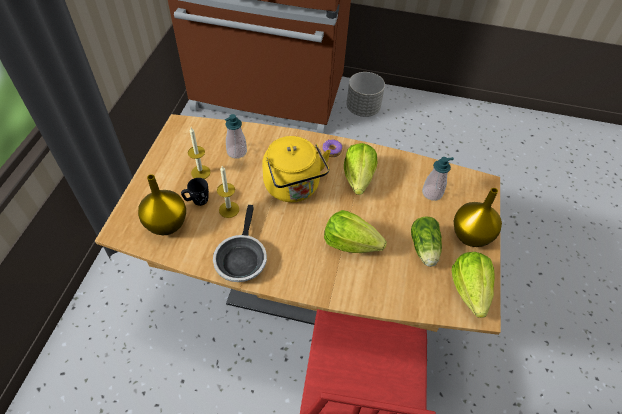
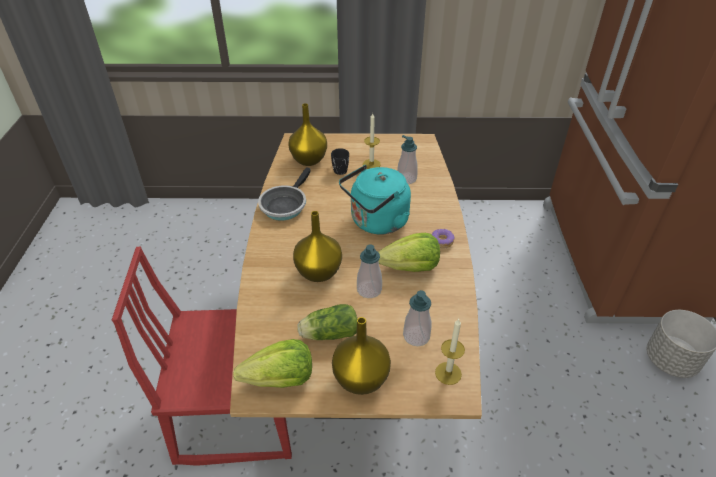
camera: 80 degrees right, 10 degrees down
frying pan [213,205,267,282] -> frying pan turned 60 degrees counterclockwise [258,167,311,221]
candle [217,166,239,218] -> candle moved to [435,319,465,385]
yellow kettle [262,136,331,202] -> turquoise kettle [339,165,411,235]
lettuce [324,210,387,253] -> yellow vase [293,211,342,282]
none -> soap dispenser [357,244,382,298]

